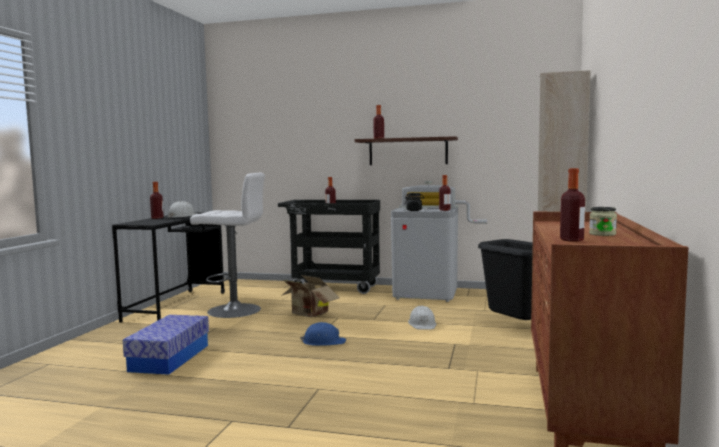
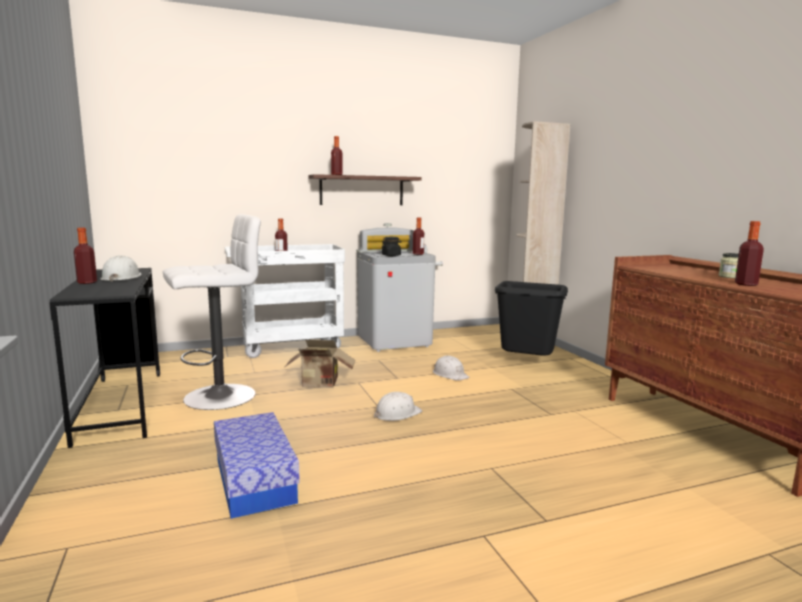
camera: 35 degrees left, 5 degrees up
black cart [278,200,380,294] -> white cart [225,244,345,358]
blue hard hat [300,322,346,346] -> white hard hat [374,392,422,421]

